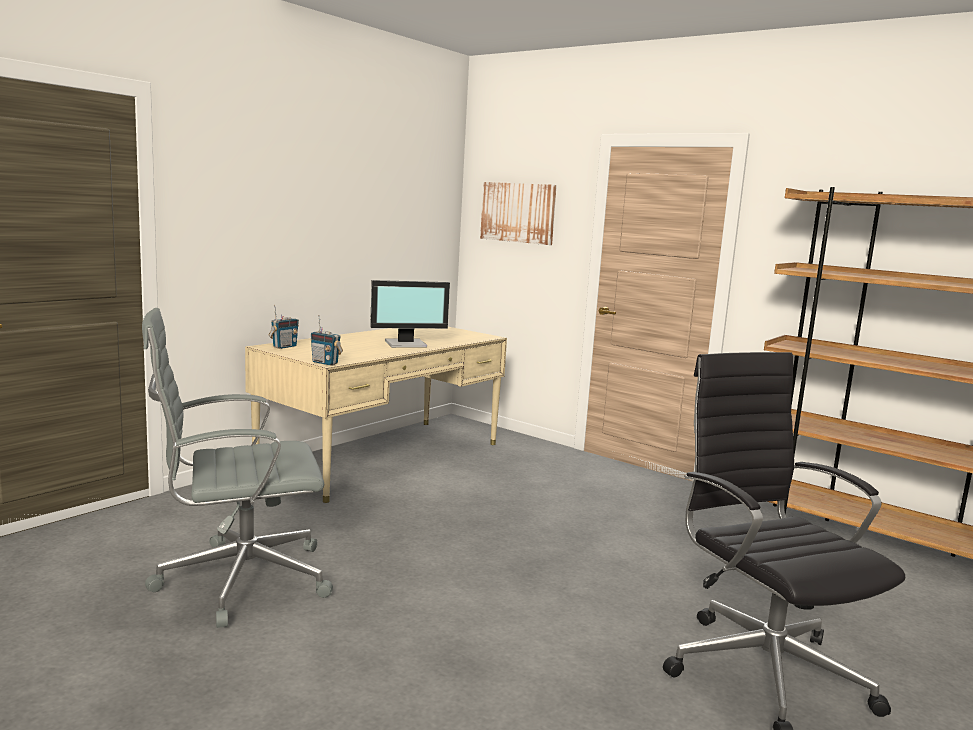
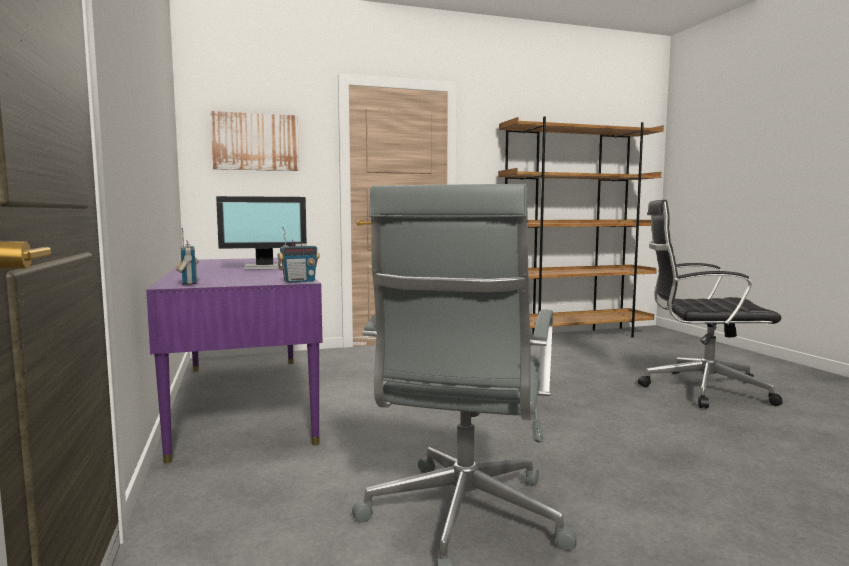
camera: 55 degrees left, 5 degrees down
beige desk [245,327,507,503] -> purple desk [146,258,322,463]
monitor [370,280,450,348] -> monitor turned 60 degrees clockwise [216,196,307,270]

